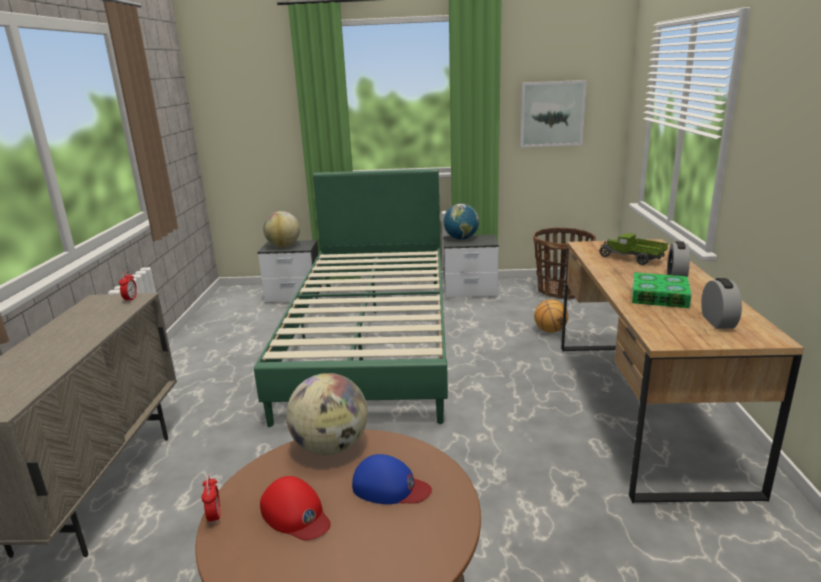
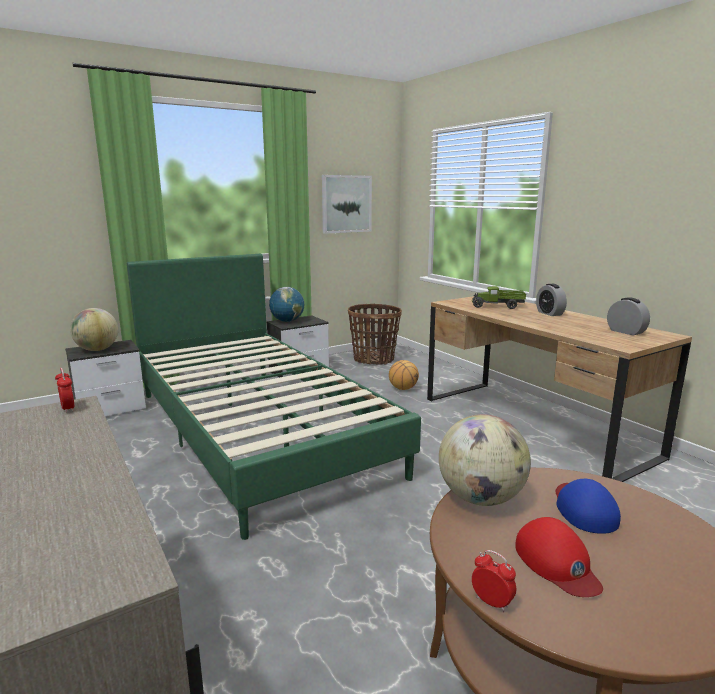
camera: 35 degrees left, 5 degrees down
red cap [260,476,331,541] -> red cap turned 60 degrees clockwise [515,517,603,597]
blue cap [352,454,432,504] -> blue cap turned 75 degrees counterclockwise [555,479,621,534]
book [632,273,692,308] -> none

